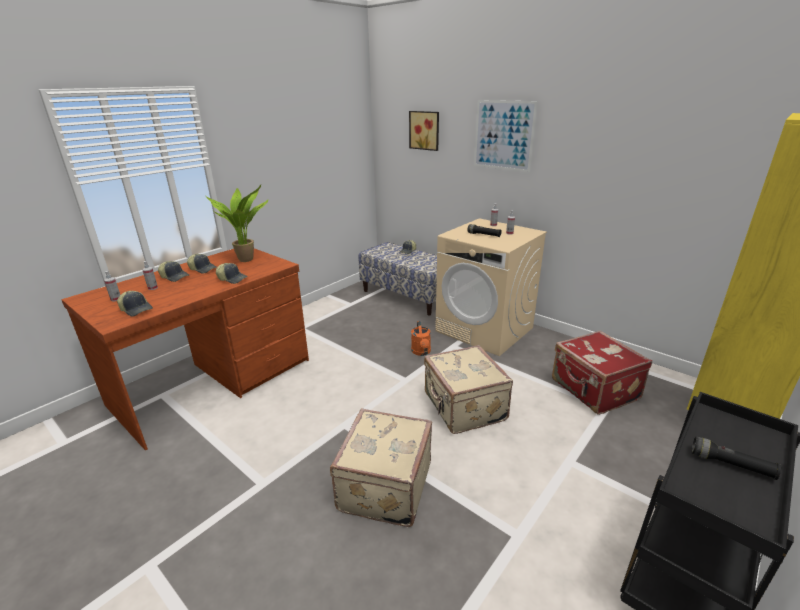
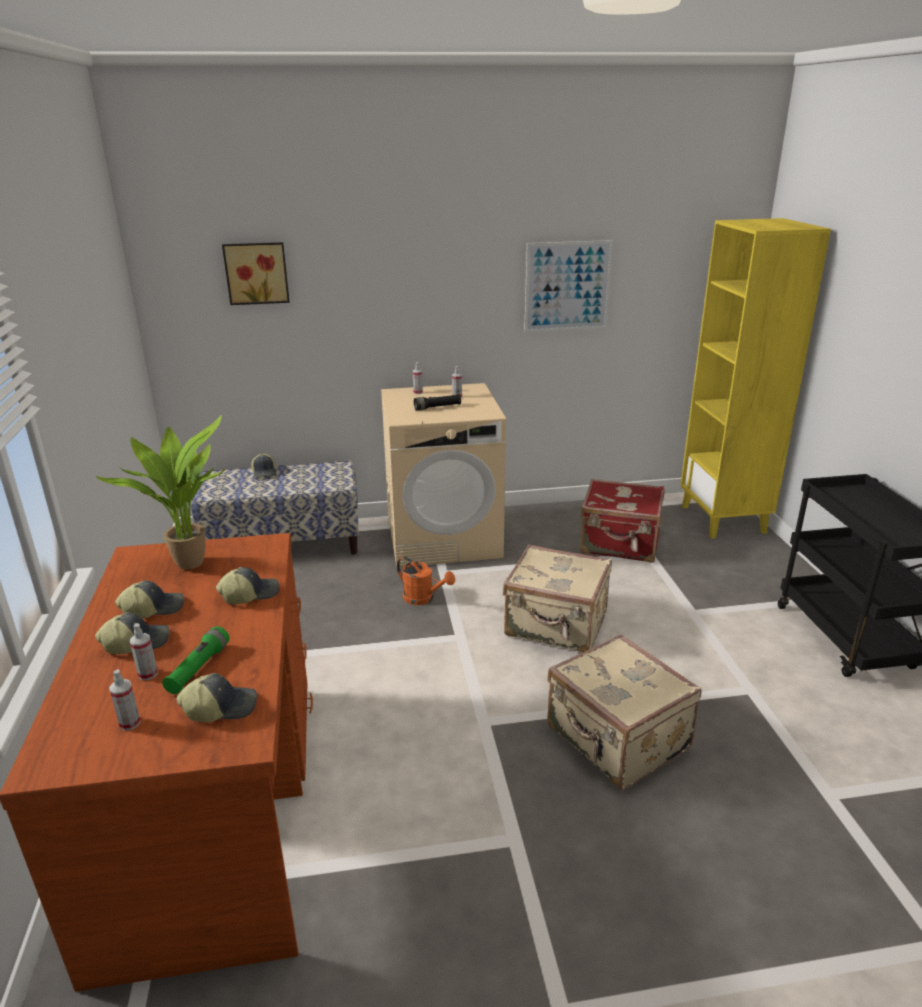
camera: 50 degrees left, 0 degrees up
picture [474,100,538,172] -> picture moved to [524,240,613,332]
black flashlight [691,436,781,480] -> none
none -> green flashlight [162,626,229,694]

